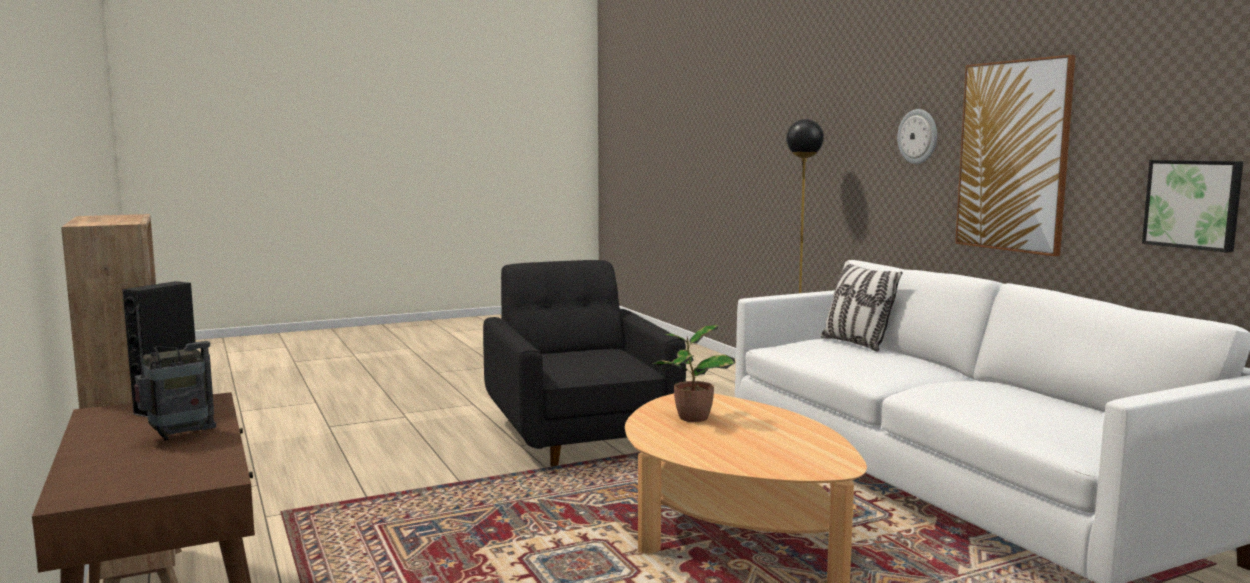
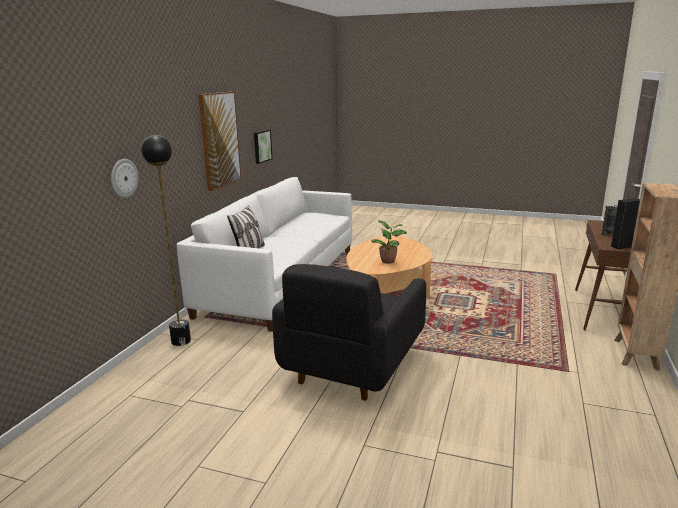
camera: 135 degrees left, 10 degrees up
wall clock [897,109,937,164] -> wall clock moved to [111,159,138,198]

